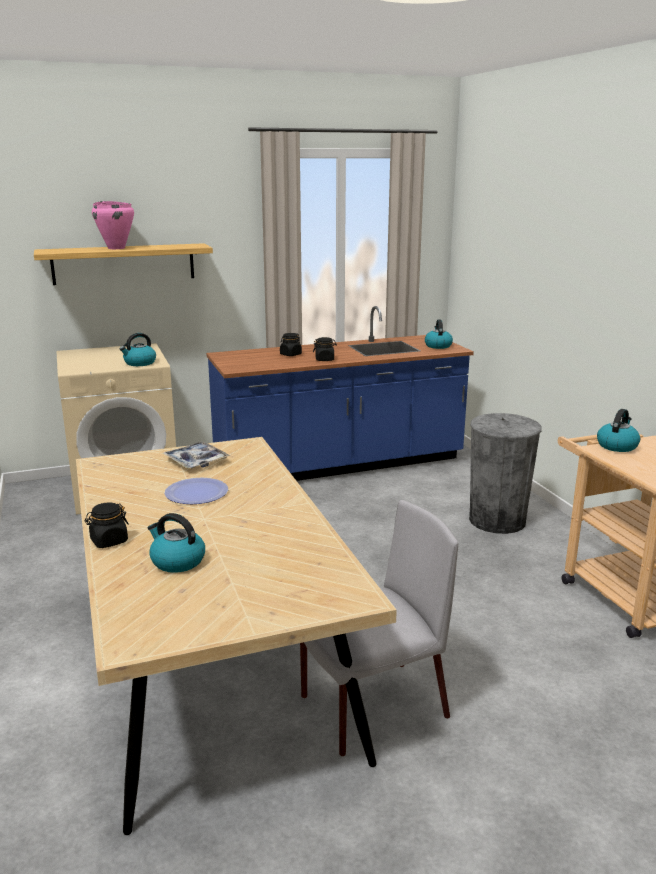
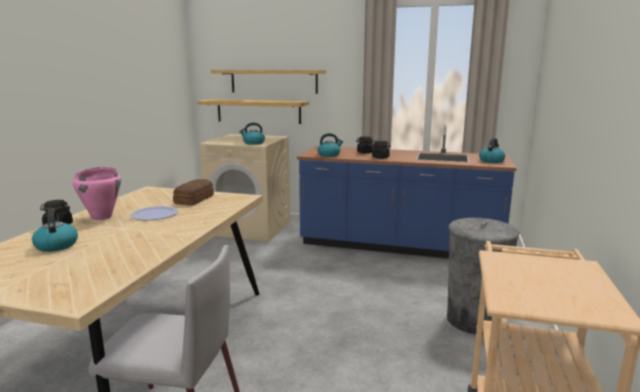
camera: 35 degrees right, 5 degrees down
pink cooking pot [92,201,134,249] -> pink cooking pot moved to [73,167,121,220]
tray [163,442,230,469] -> bread [173,179,214,206]
kettle [597,409,640,452] -> kettle moved to [318,133,343,157]
none -> shelf [197,99,309,124]

